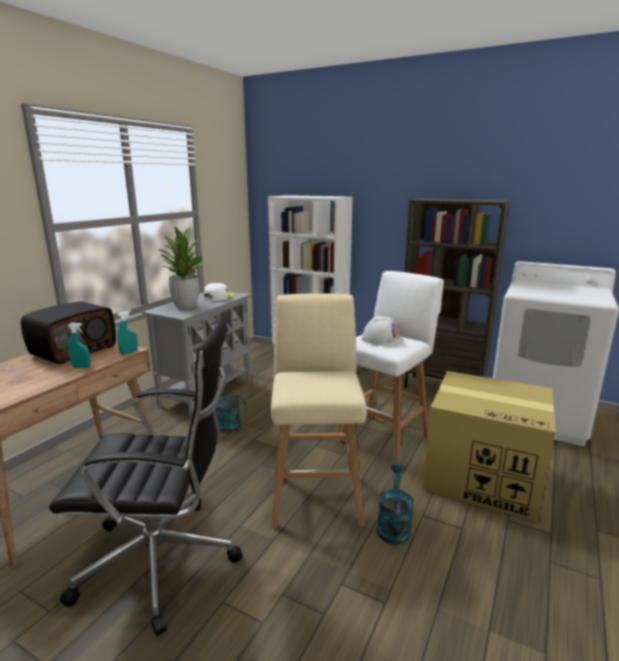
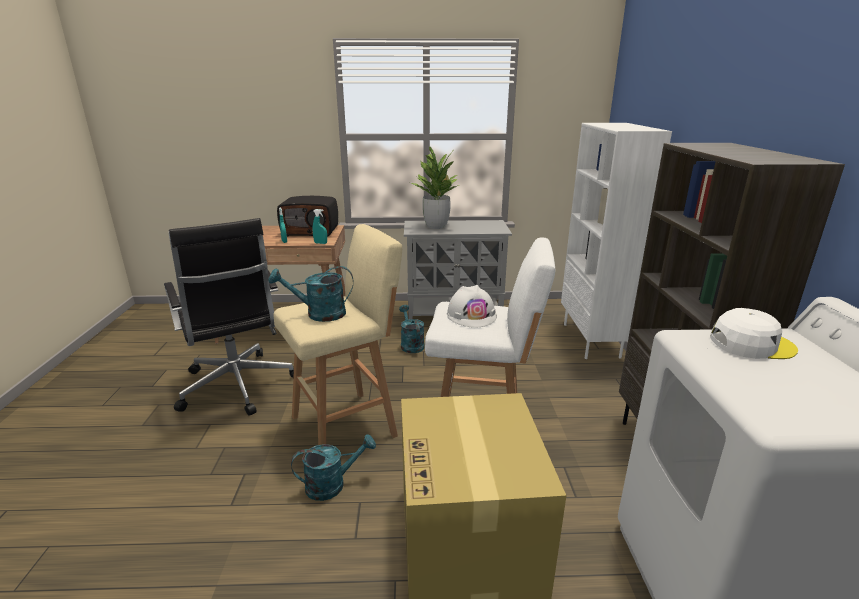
camera: 60 degrees right, 5 degrees up
white cap [203,283,234,301] -> white cap moved to [710,308,798,359]
none -> turquoise watering can [268,266,353,322]

